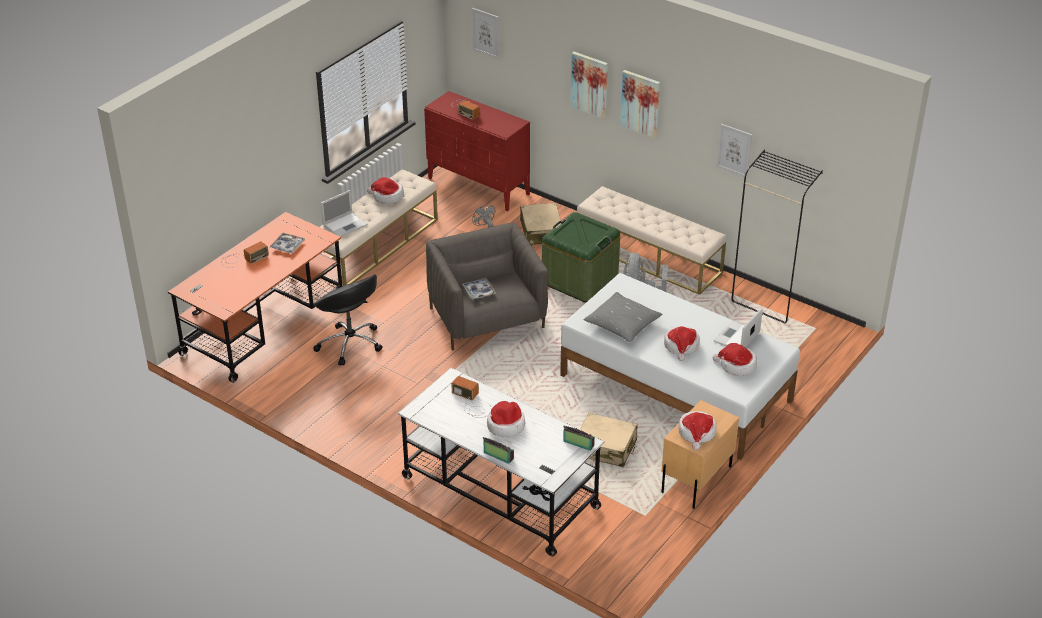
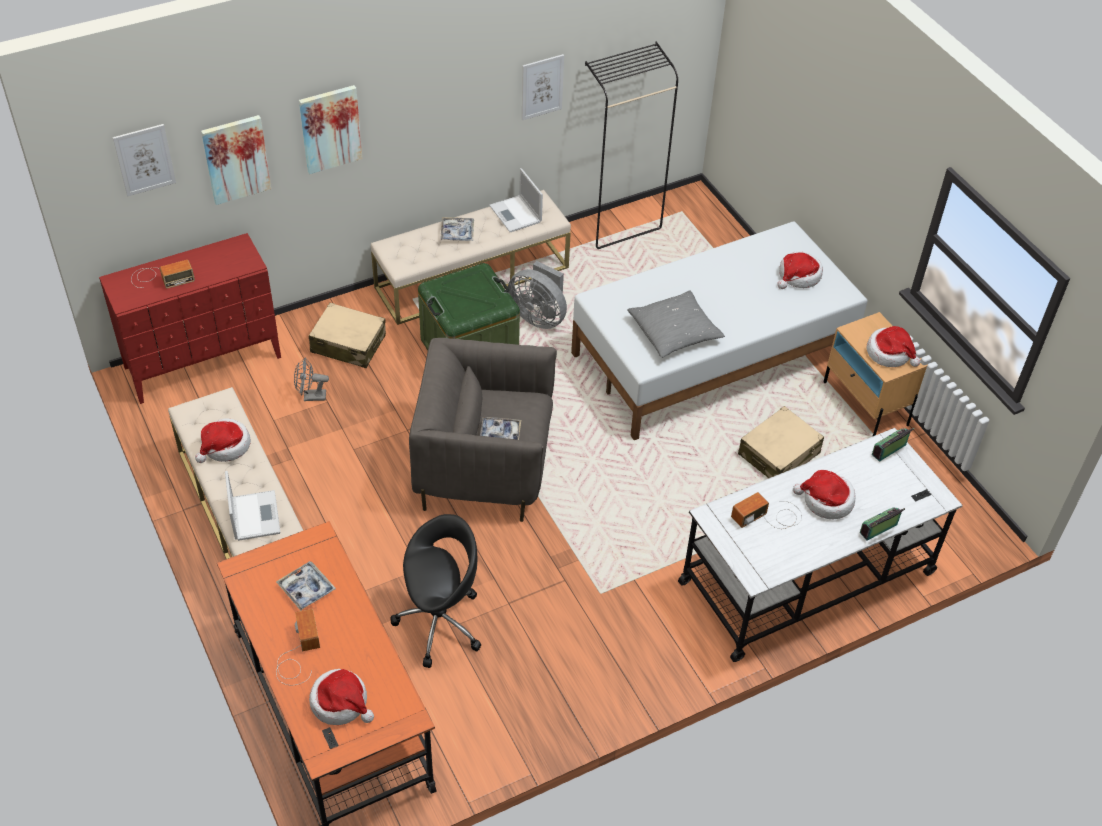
camera: 65 degrees left, 10 degrees up
picture [620,70,660,138] -> picture moved to [201,115,271,205]
hat [664,326,700,361] -> hat moved to [309,669,374,725]
laptop [714,308,763,347] -> laptop moved to [489,168,543,232]
none -> tray [440,217,474,241]

